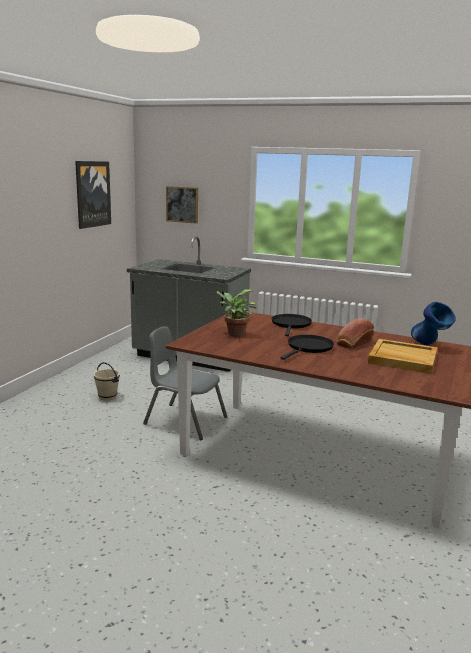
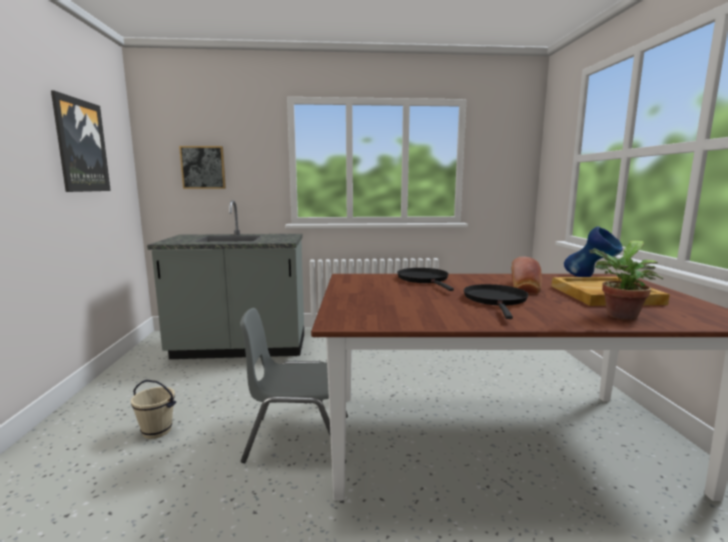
camera: 25 degrees left, 5 degrees down
potted plant [216,289,257,337] -> potted plant moved to [589,241,663,320]

